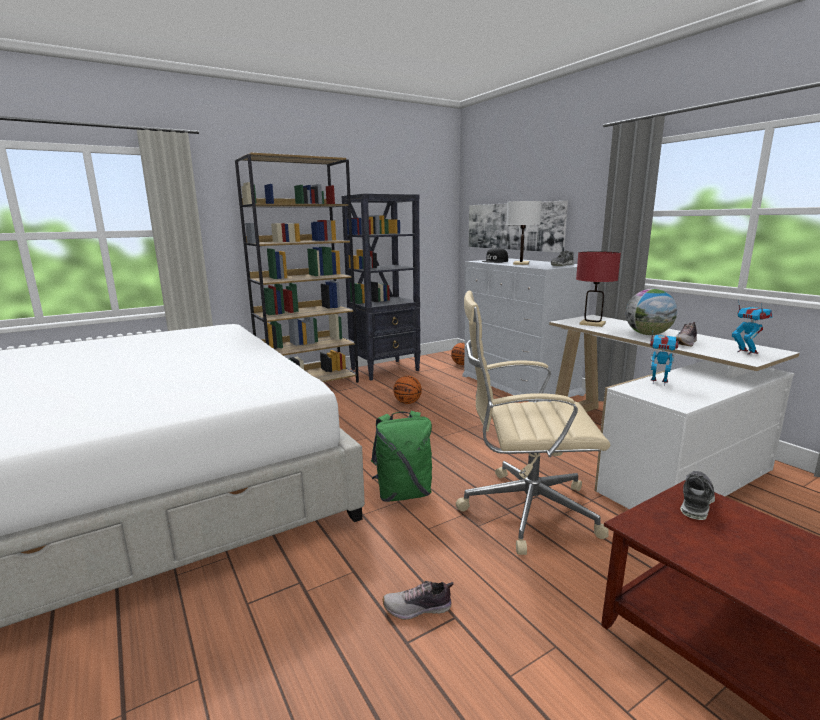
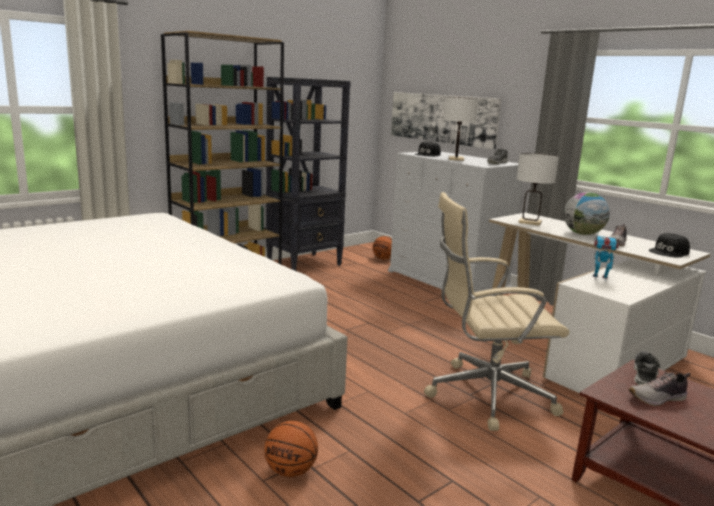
camera: 10 degrees left, 0 degrees up
green backpack [371,411,432,502] -> none
shoe [383,581,454,620] -> shoe moved to [629,372,691,406]
basketball [393,376,422,404] -> basketball moved to [264,421,318,477]
red table lamp [576,251,621,327] -> white table lamp [516,153,559,226]
toy robot [732,300,772,354] -> black cap [649,233,690,258]

